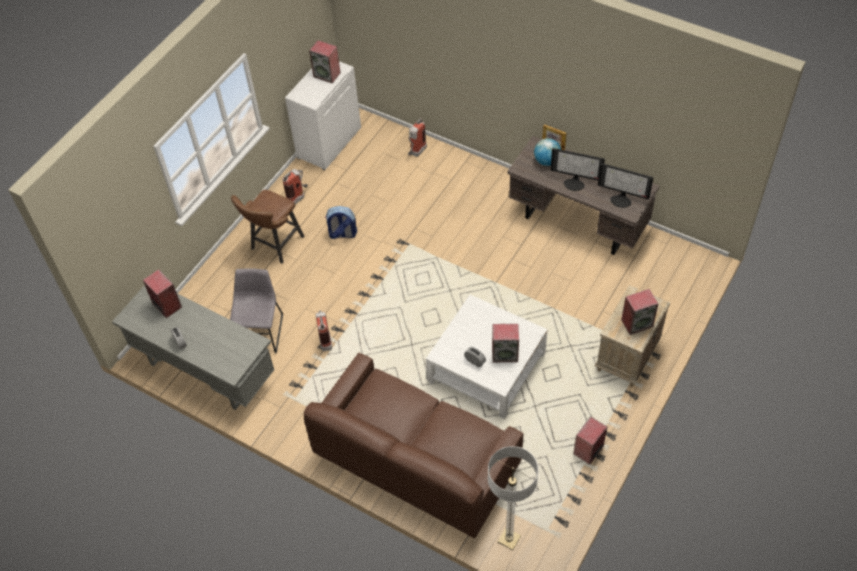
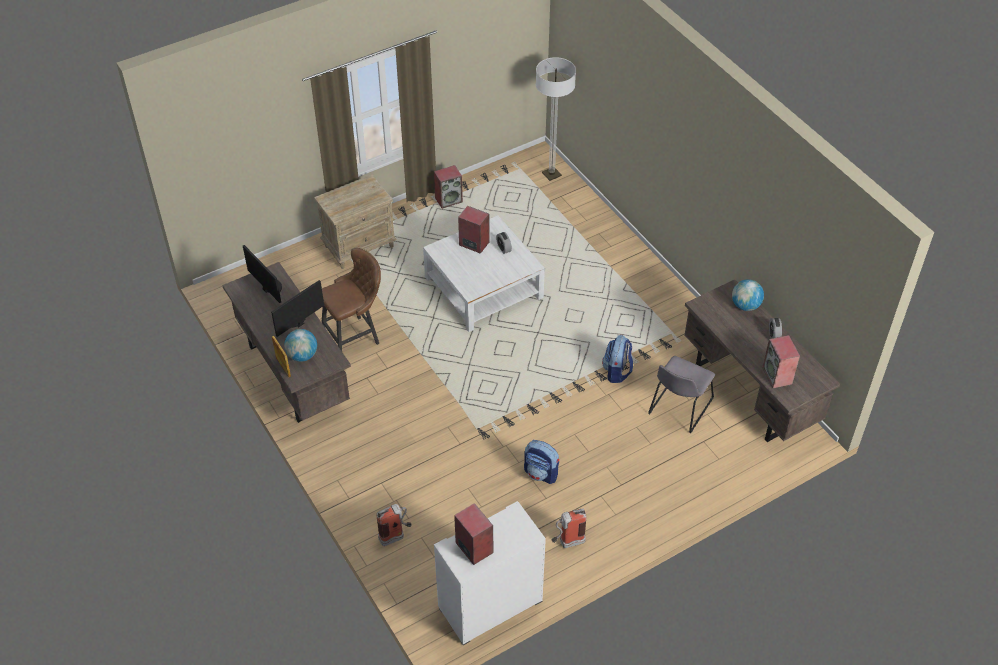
camera: 155 degrees left, 5 degrees down
grey desk [112,285,275,410] -> brown desk [684,279,840,442]
brown stool [231,190,304,263] -> brown stool moved to [321,248,381,351]
brown sofa [304,352,523,538] -> none
fire extinguisher [316,310,332,351] -> backpack [602,335,633,383]
monitor [551,148,605,191] -> monitor turned 90 degrees counterclockwise [271,280,324,337]
speaker [621,289,658,335] -> none
none -> globe [732,279,764,311]

